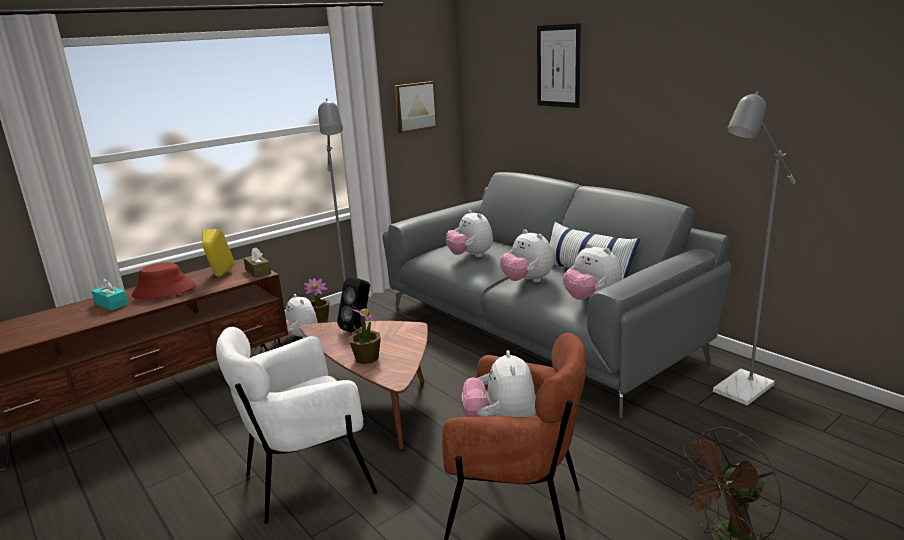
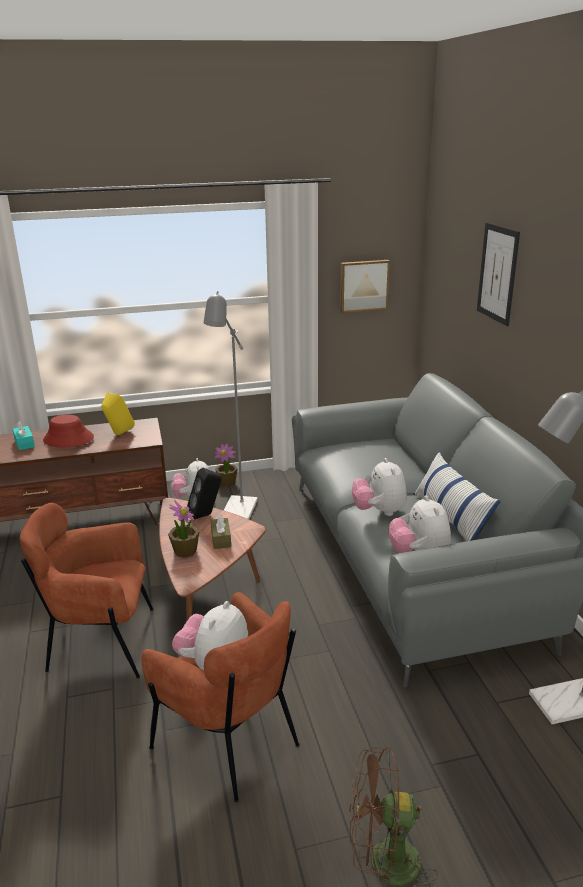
camera: 25 degrees right, 5 degrees up
white armchair [216,327,377,524] -> brown armchair [20,503,153,679]
brown tissue box [243,247,271,278] -> brown tissue box moved to [211,514,231,549]
plush toy [446,210,493,257] -> none

